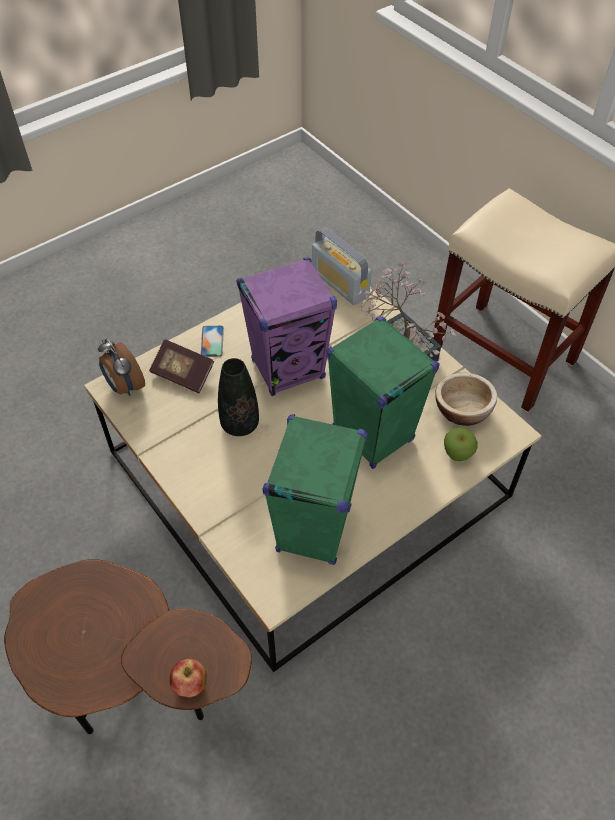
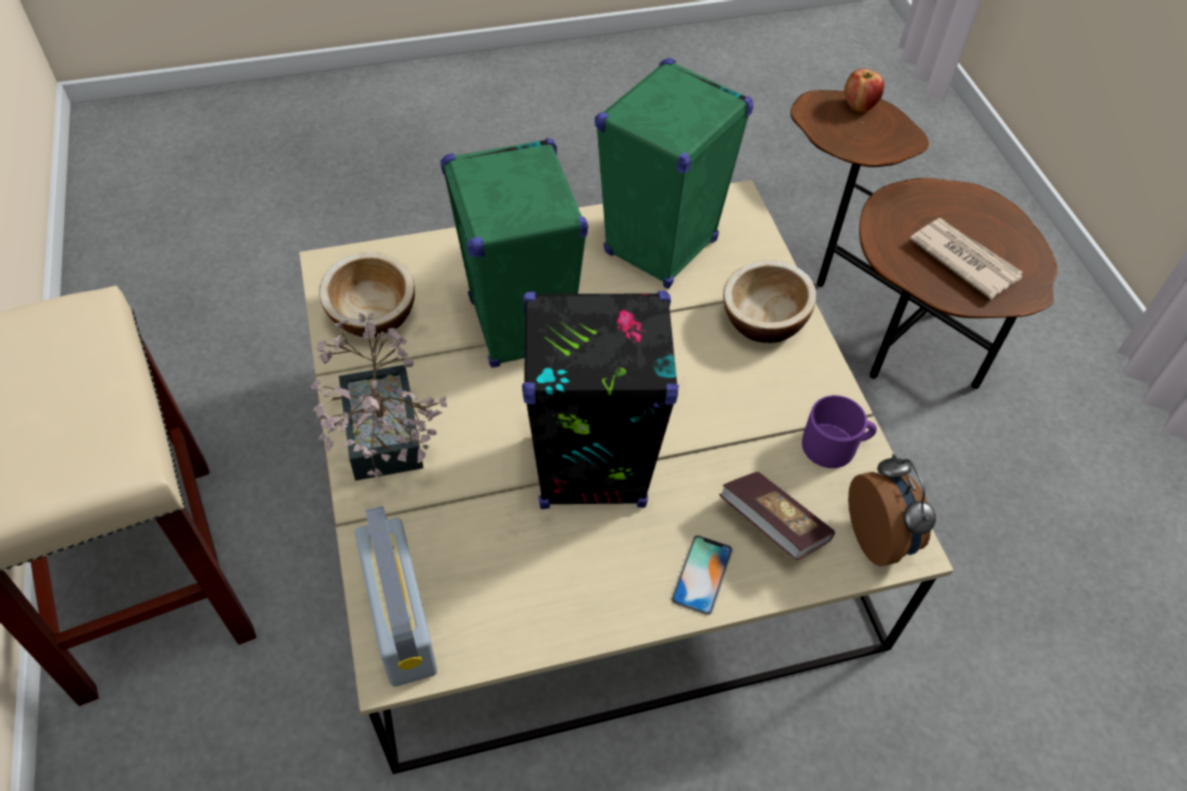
camera: 160 degrees left, 0 degrees up
black vase [218,358,259,436] -> none
purple speaker [236,257,337,396] -> black speaker [522,291,679,509]
apple [444,428,478,462] -> none
none -> bowl [723,260,816,343]
none -> purple mug [802,395,877,468]
none -> newspaper [910,218,1023,300]

